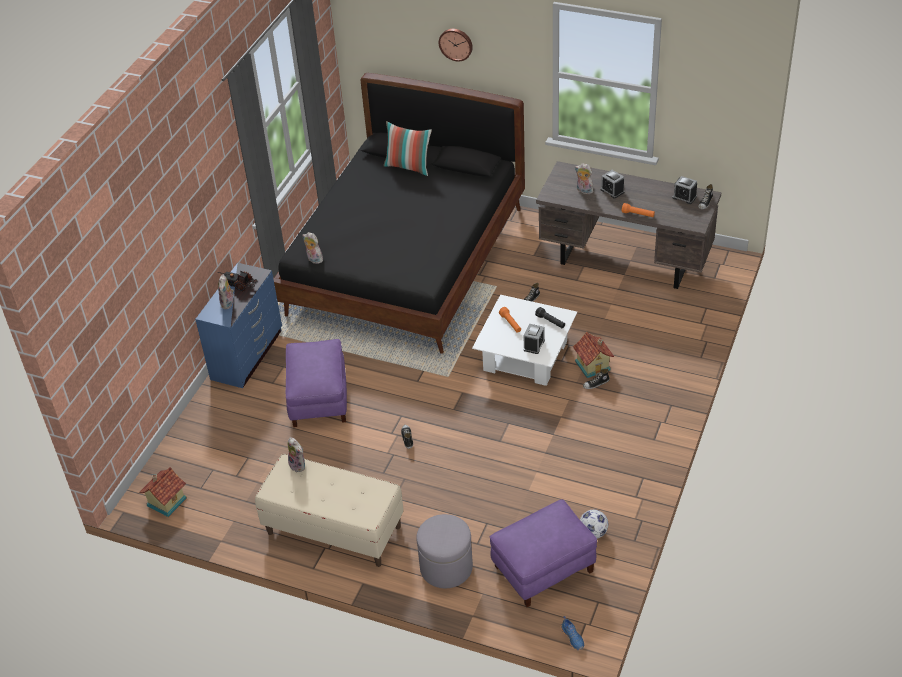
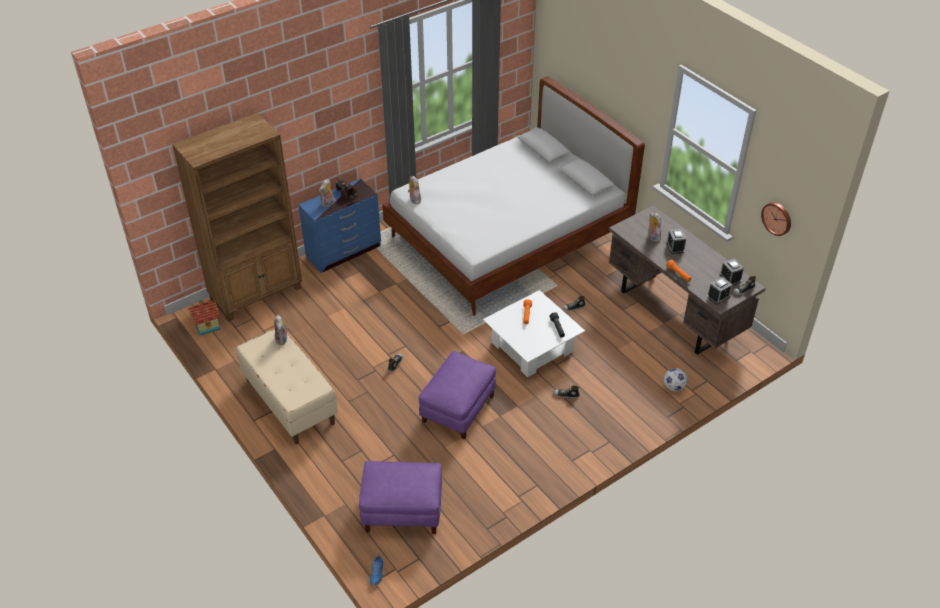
camera: 30 degrees right, 0 degrees up
black bed [273,73,525,354] -> white bed [382,77,645,316]
purple ottoman [286,339,347,427] -> purple ottoman moved to [419,351,496,439]
pillow [384,121,432,176] -> none
grey ottoman [416,514,473,588] -> none
wall clock [439,29,473,62] -> wall clock moved to [761,202,791,236]
alarm clock [523,324,545,354] -> alarm clock moved to [707,277,732,305]
toy house [573,332,614,378] -> none
football [580,510,608,538] -> football moved to [664,368,688,391]
none -> brown bookcase [172,113,302,322]

